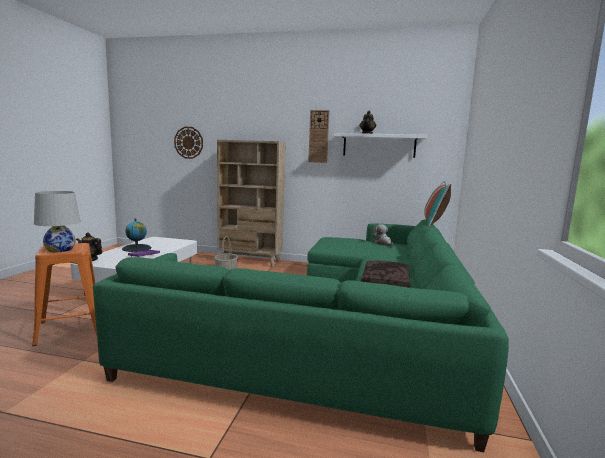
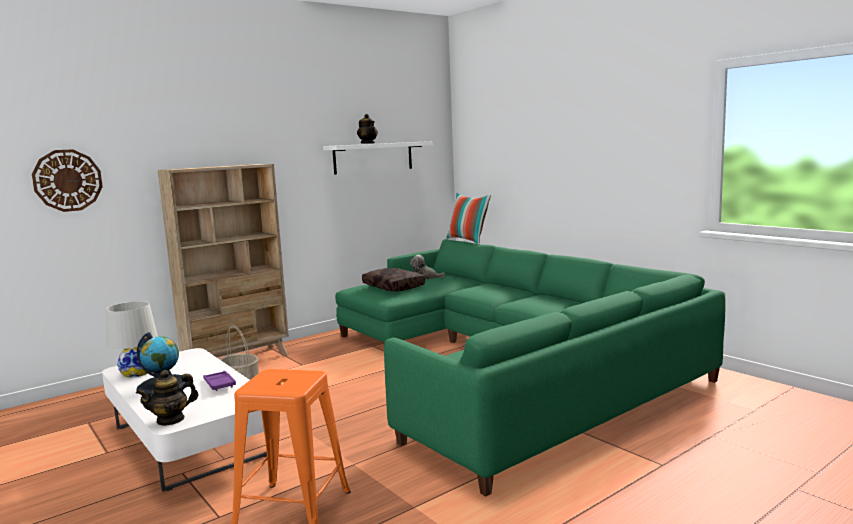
camera: 50 degrees left, 0 degrees up
white table lamp [34,191,81,252] -> white table lamp moved to [106,301,158,378]
wall clock [308,110,330,163] -> none
brown pillow [361,260,411,288] -> brown pillow moved to [362,268,425,292]

